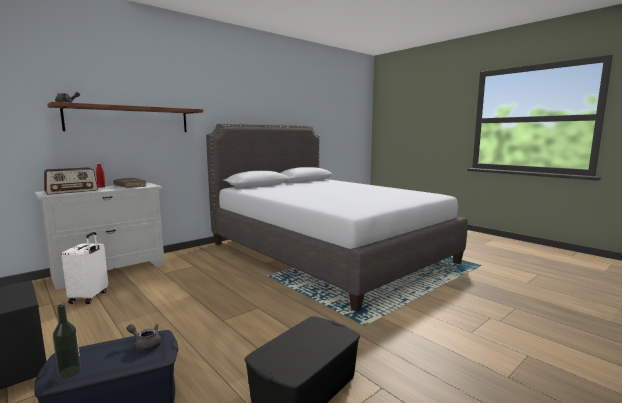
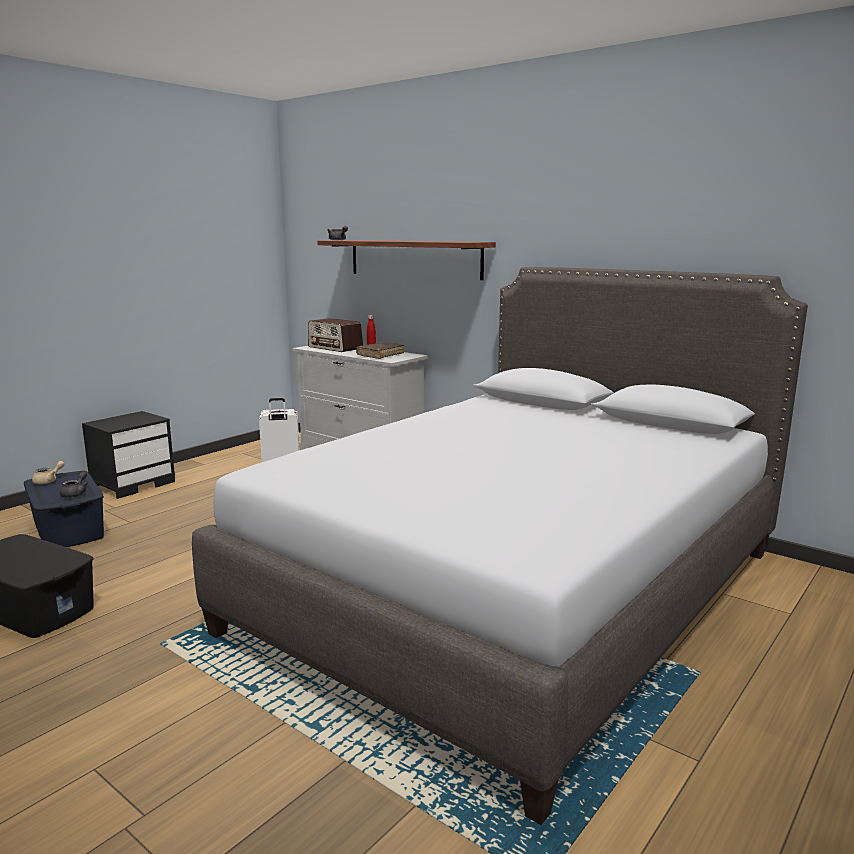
camera: 80 degrees right, 5 degrees up
bottle [53,304,81,378] -> beige teapot [32,461,65,484]

